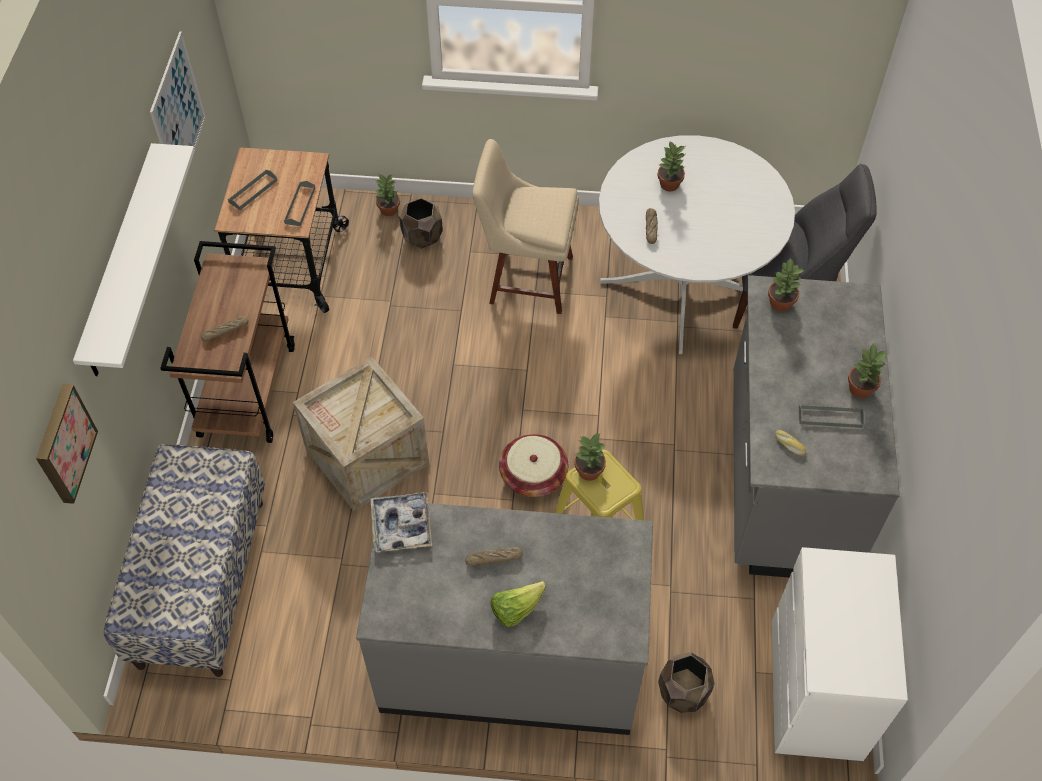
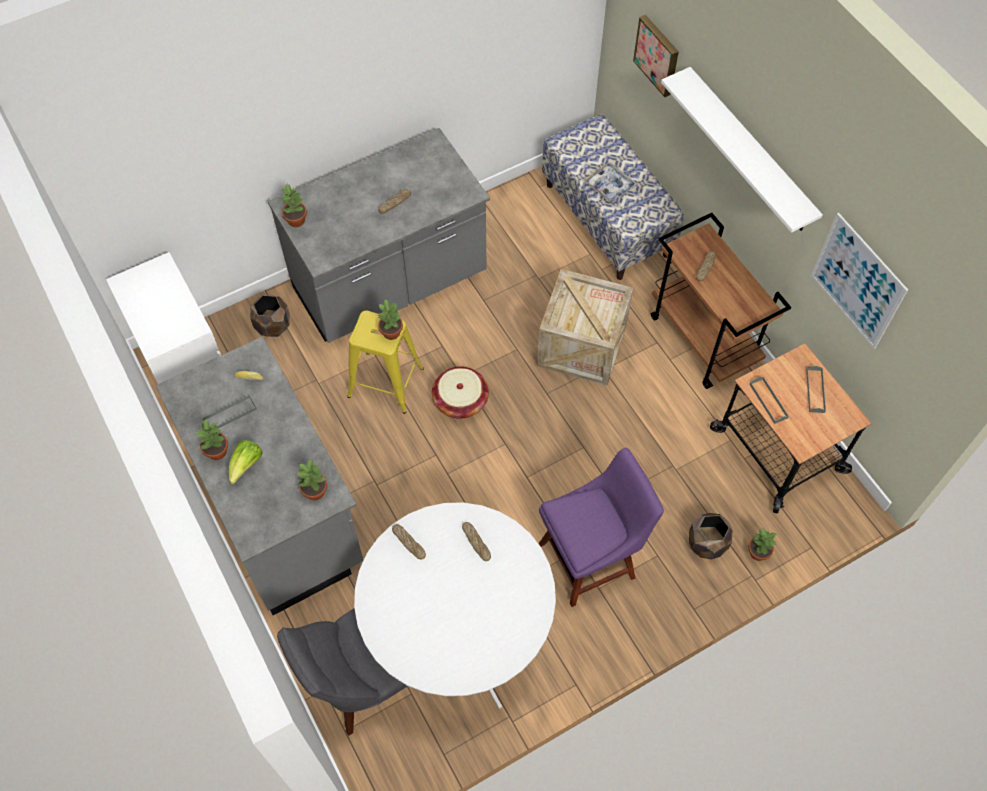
camera: 145 degrees right, 5 degrees up
tray [371,492,432,552] -> tray moved to [583,162,637,204]
beige chair [472,139,579,314] -> purple chair [539,448,664,607]
lettuce [491,581,546,627] -> lettuce moved to [229,440,263,484]
potted plant [657,142,685,191] -> potted plant moved to [280,183,307,227]
none -> bread [392,524,426,560]

